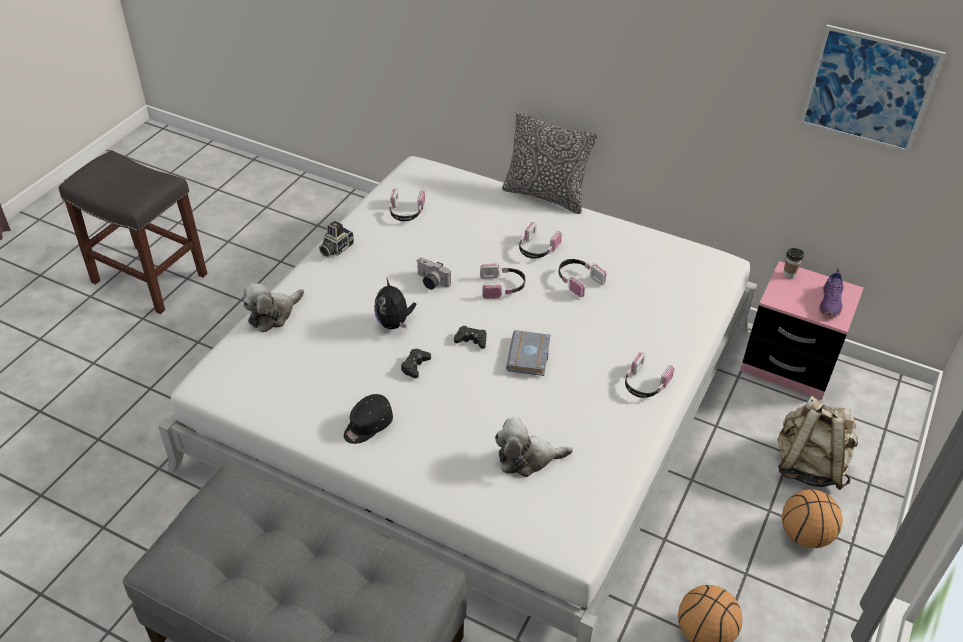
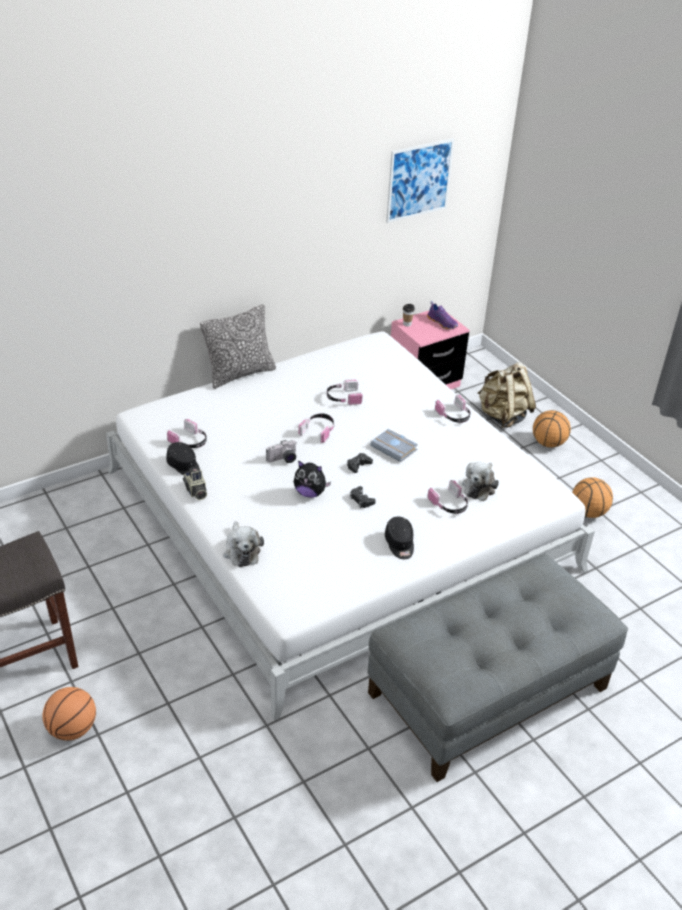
camera: 60 degrees left, 5 degrees down
headphones [519,222,562,259] -> headphones moved to [428,480,468,514]
none -> basketball [42,687,96,740]
none -> black cap [166,442,199,475]

